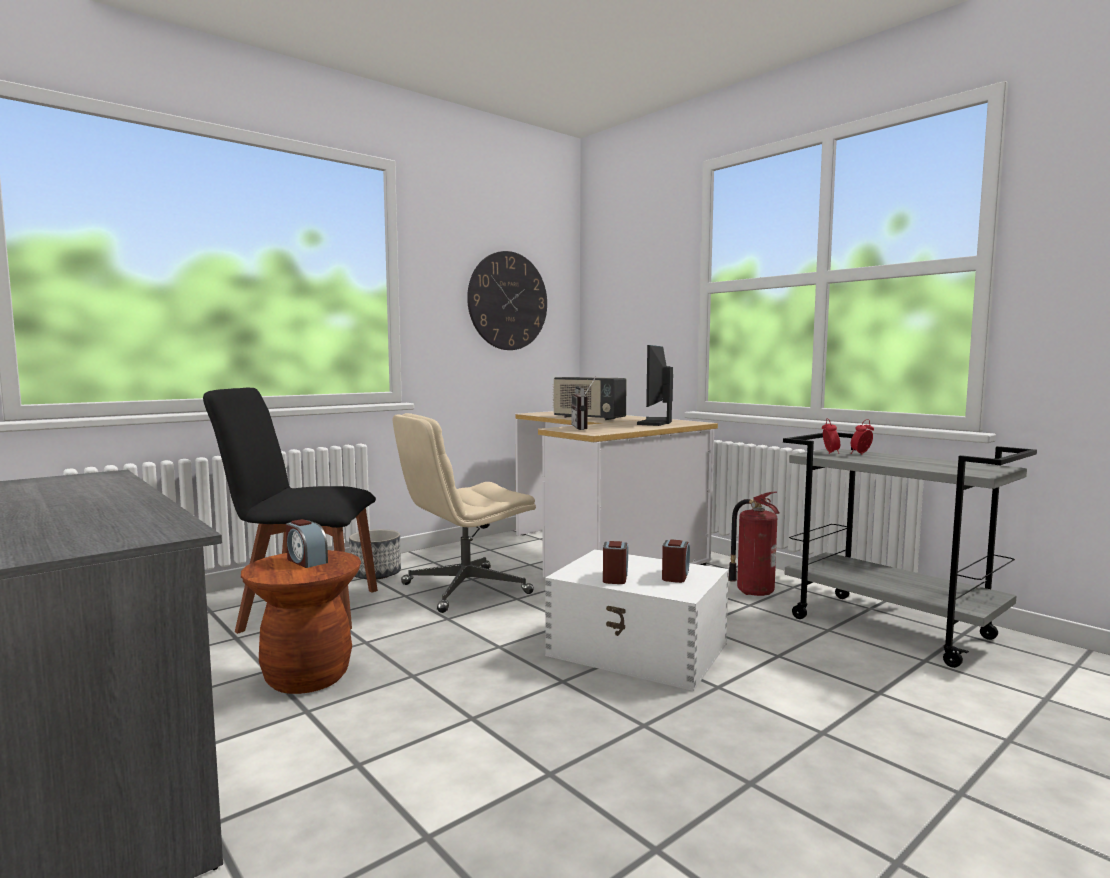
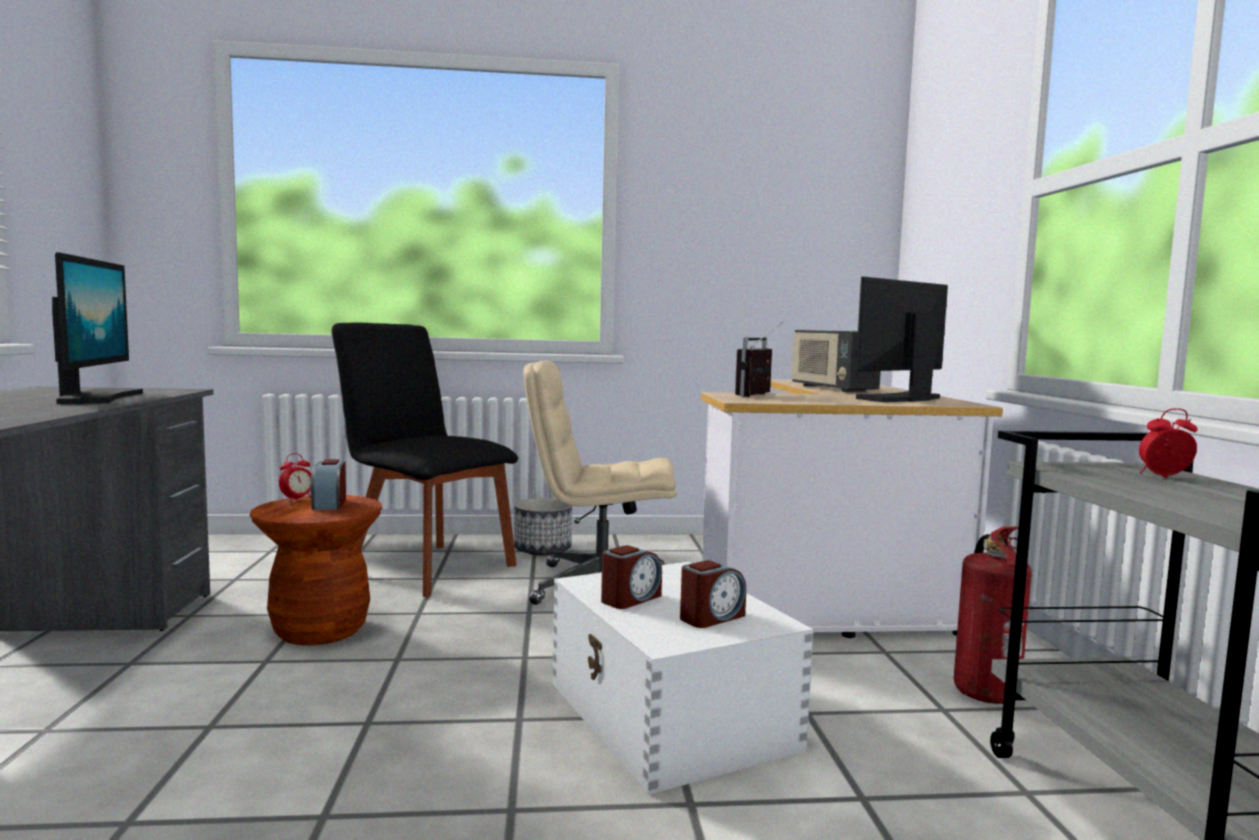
camera: 35 degrees right, 0 degrees up
wall clock [467,251,547,350] -> none
alarm clock [822,418,840,454] -> alarm clock moved to [279,453,311,502]
none -> monitor [52,252,143,404]

